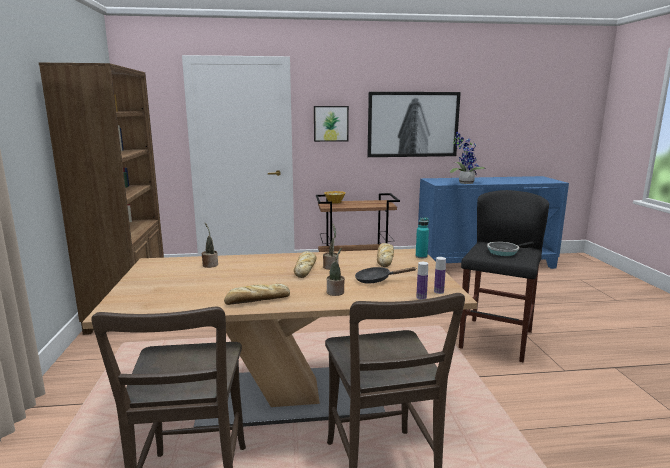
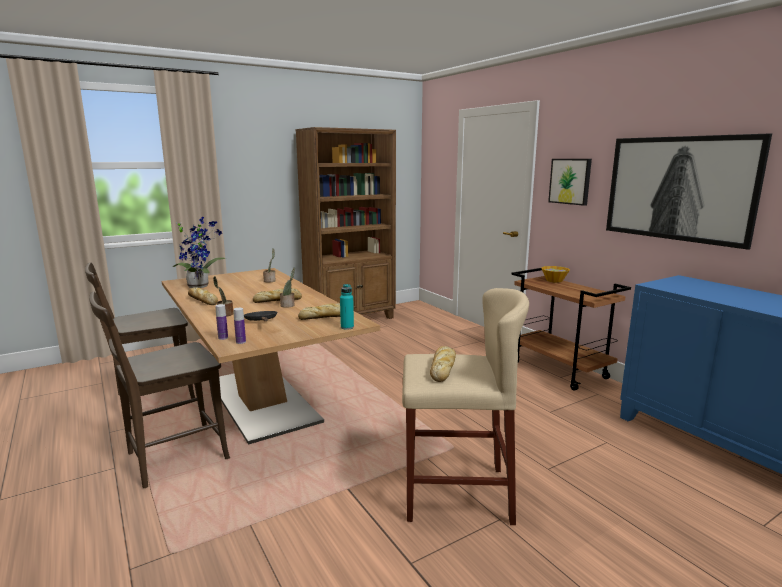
camera: 65 degrees right, 0 degrees up
potted plant [450,132,485,184] -> potted plant moved to [173,217,226,288]
black stool [459,190,549,362] -> beige stool [402,288,529,525]
frying pan [487,241,534,256] -> bread [430,346,456,382]

